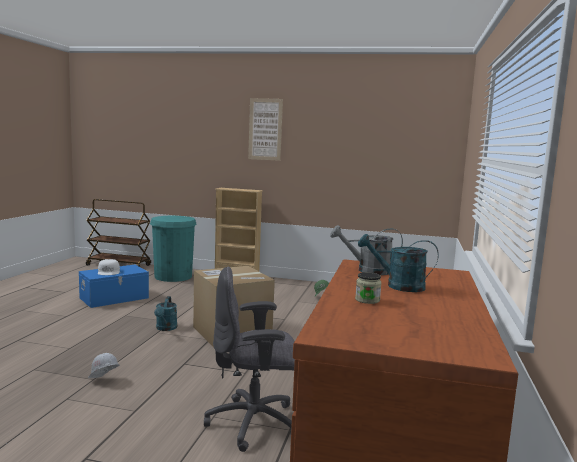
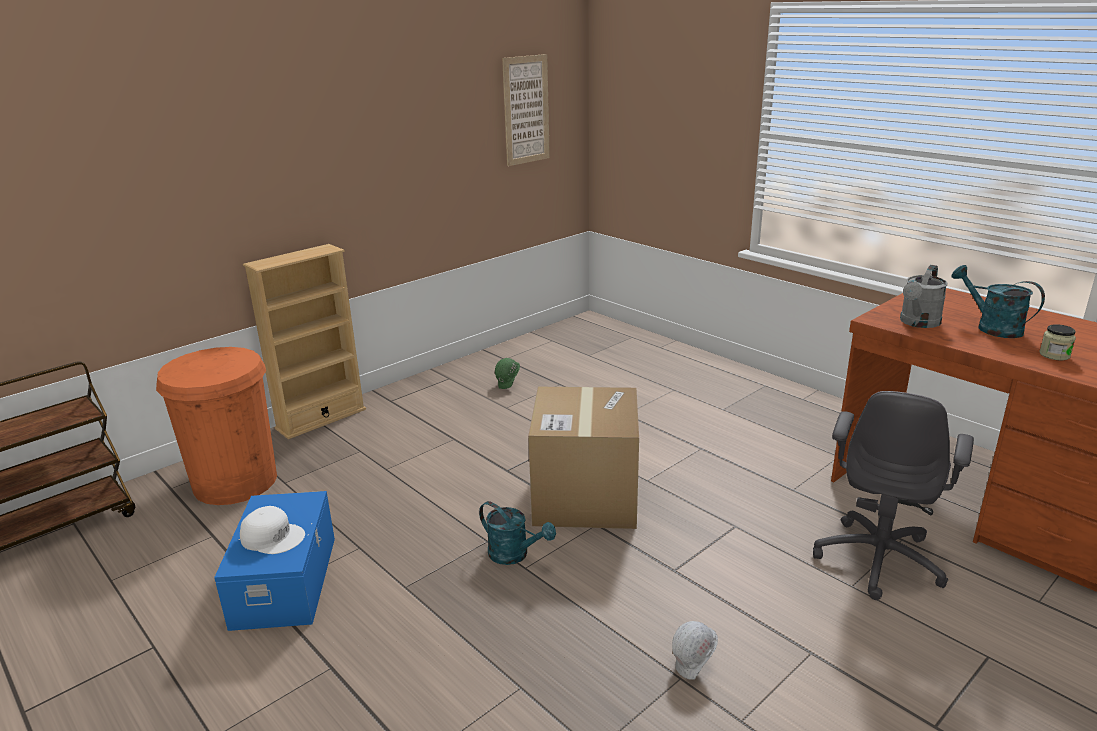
camera: 55 degrees left, 15 degrees up
turquoise trash can [150,216,196,282] -> orange trash can [156,347,277,505]
picture [248,98,283,161] -> picture moved to [502,54,550,166]
turquoise watering can [358,234,439,292] -> turquoise watering can turned 90 degrees clockwise [951,265,1045,338]

